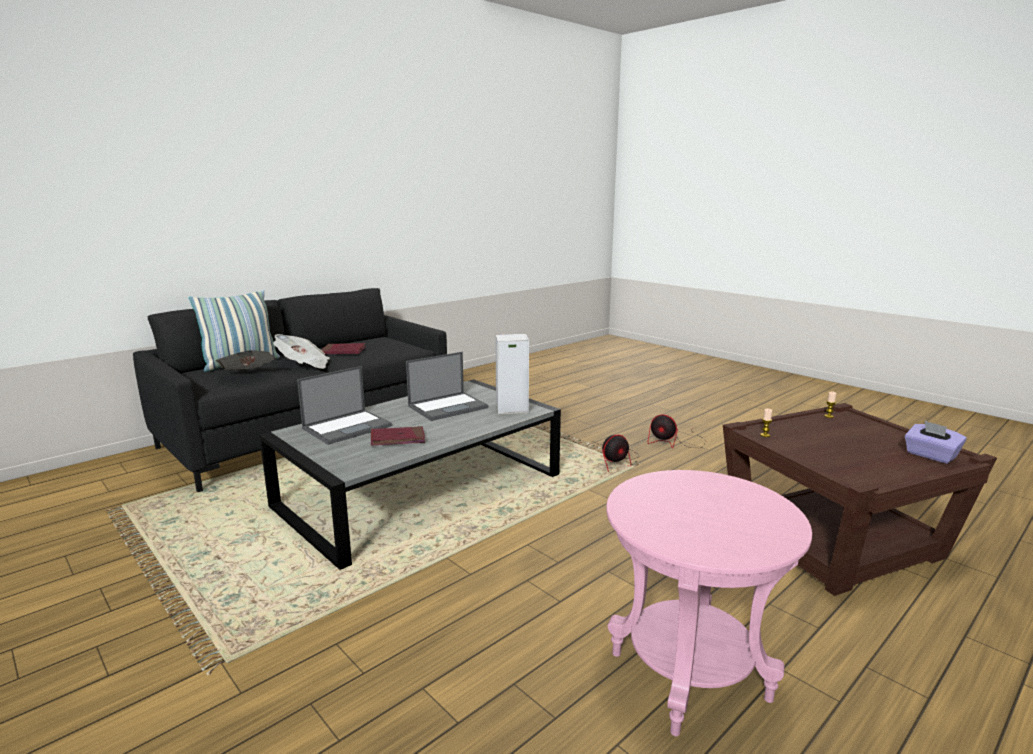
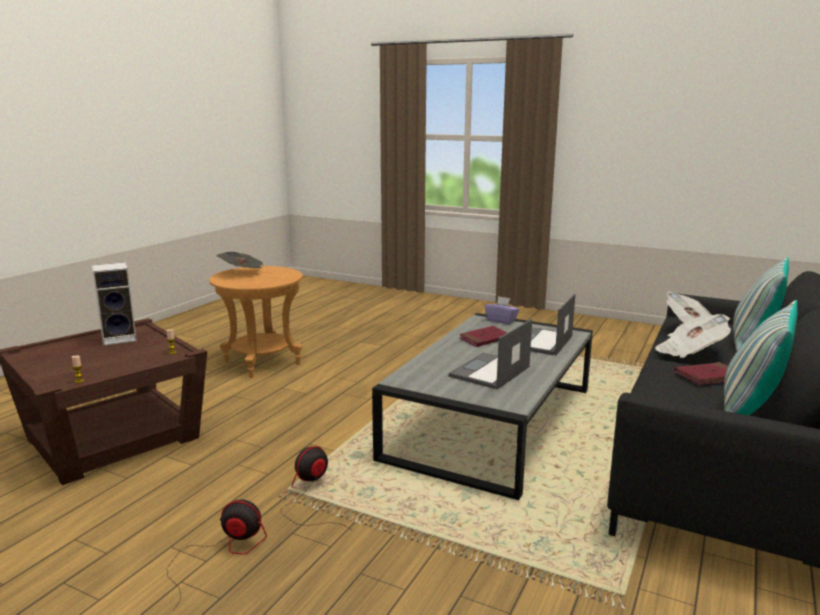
camera: 160 degrees right, 0 degrees up
speaker [495,334,529,414] -> speaker moved to [92,262,137,346]
pink side table [606,470,812,736] -> brown side table [209,266,303,378]
purple tissue box [905,421,967,464] -> purple tissue box moved to [485,296,519,324]
none -> newspaper [216,252,264,269]
none -> pillow [724,300,797,415]

